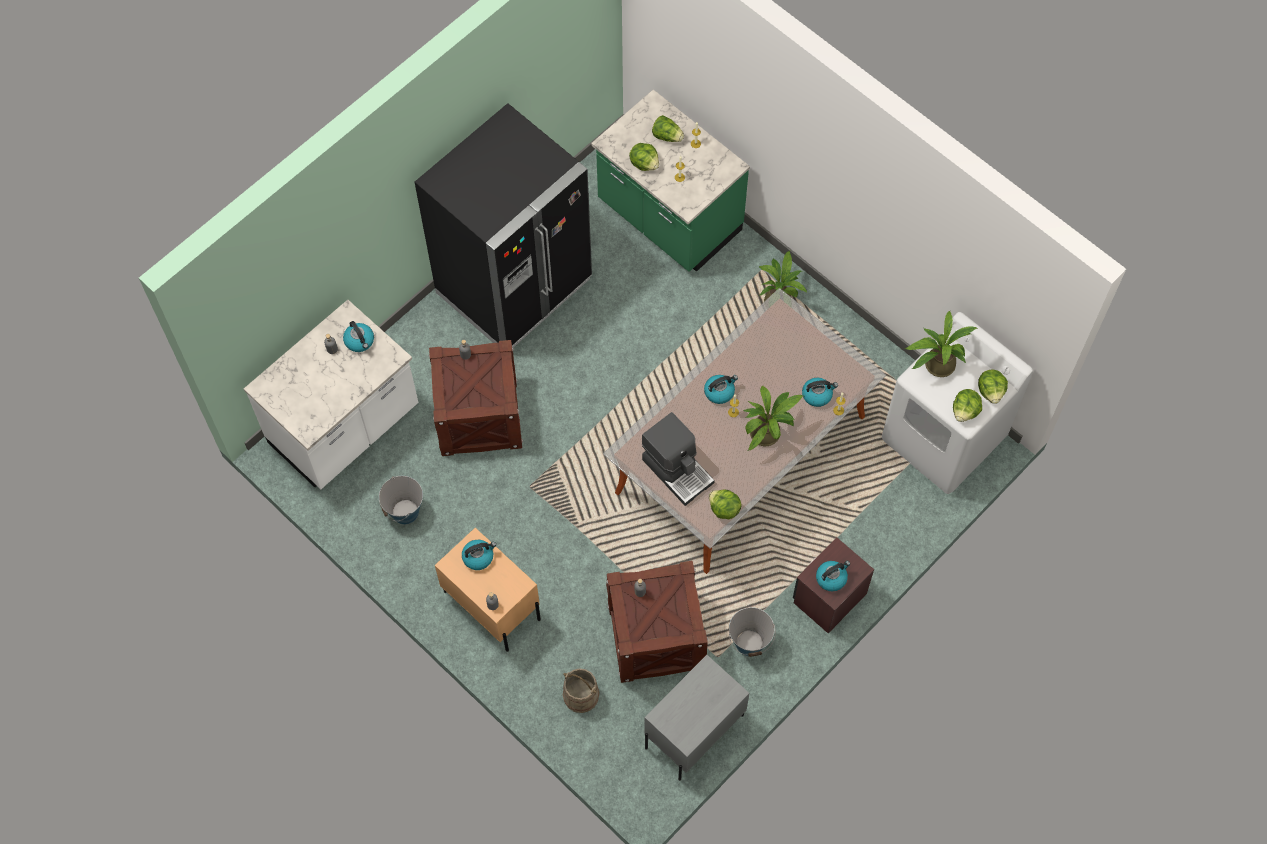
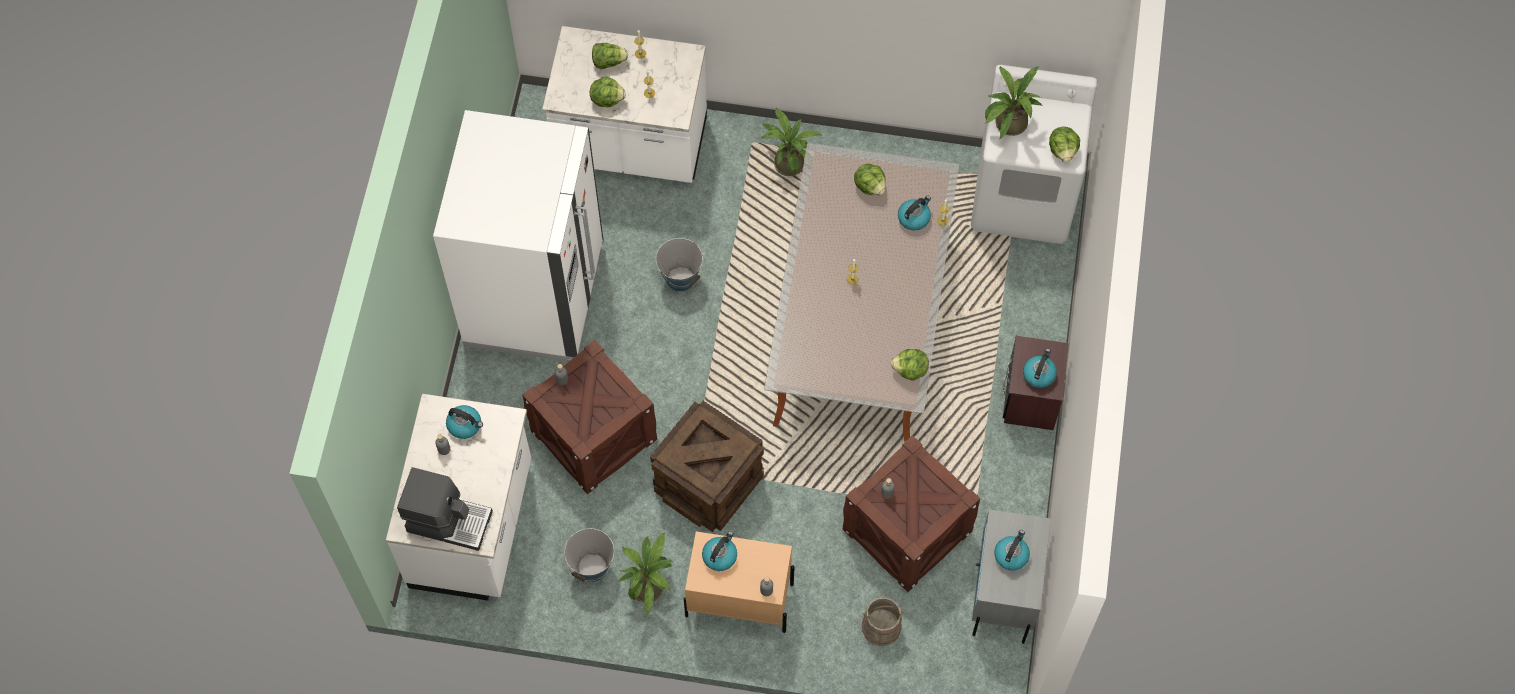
camera: 35 degrees left, 0 degrees up
black fridge [415,103,592,348] -> white fridge [433,110,603,361]
green counter [591,90,750,272] -> white counter [542,26,707,183]
coffee machine [642,412,715,506] -> coffee machine moved to [397,467,493,551]
kettle [704,375,738,404] -> kettle moved to [994,530,1030,570]
bucket [729,607,776,657] -> bucket moved to [656,238,704,292]
potted plant [743,386,803,451] -> potted plant moved to [618,532,672,616]
lettuce [978,370,1008,404] -> lettuce moved to [854,163,886,196]
none -> crate [650,401,764,532]

